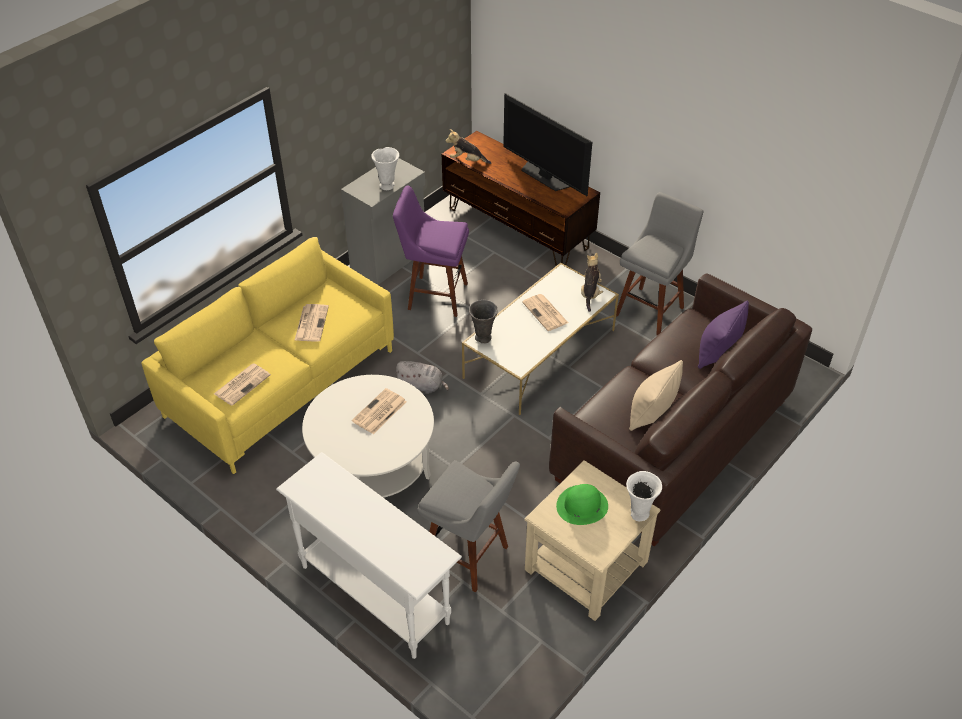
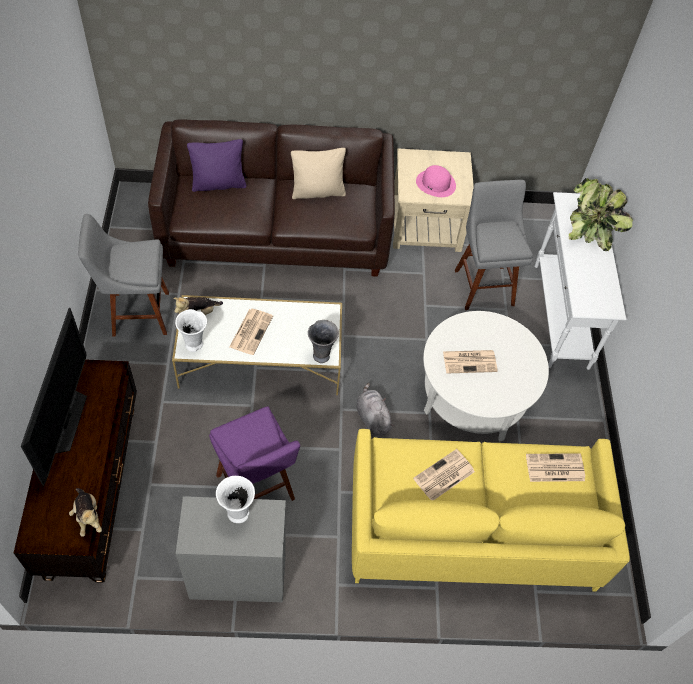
camera: 135 degrees left, 10 degrees up
green hat [556,484,608,525] -> pink hat [416,165,456,197]
white vase [626,471,662,521] -> white vase moved to [175,309,207,352]
none -> potted plant [569,178,633,251]

